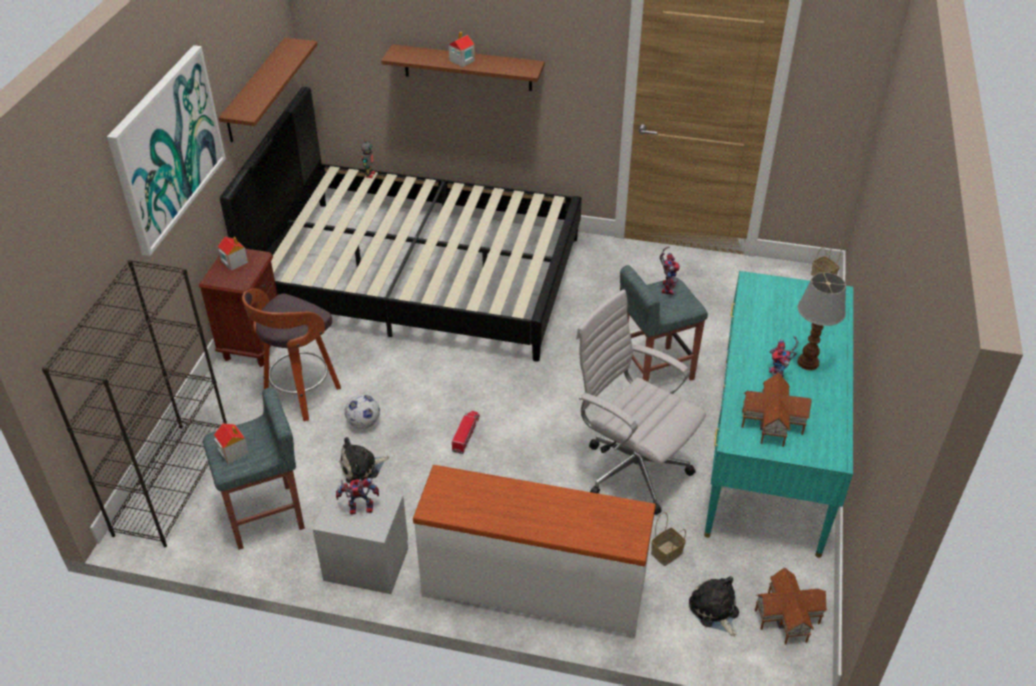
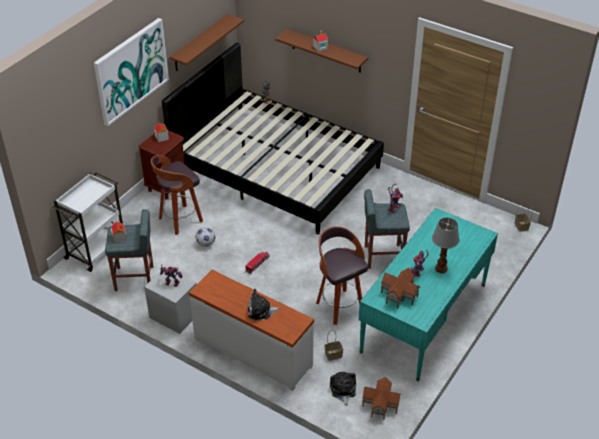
camera: 20 degrees right, 0 degrees up
black bookcase [42,260,227,547] -> white cart [52,172,123,272]
plush toy [339,437,389,483] -> plush toy moved to [248,289,280,320]
white office chair [576,289,706,515] -> stool [316,226,368,325]

